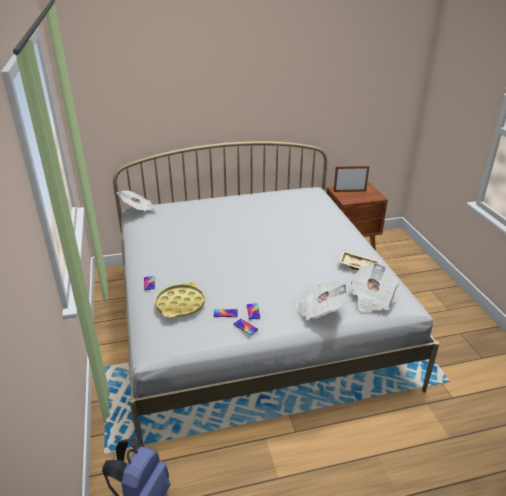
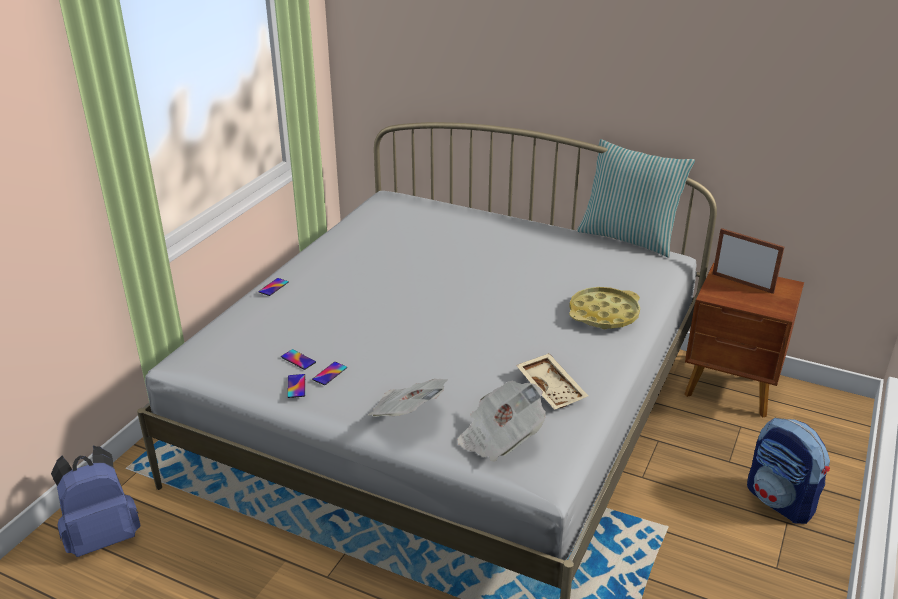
camera: 40 degrees right, 0 degrees up
newspaper [117,191,157,211] -> none
yellow tray [155,282,205,318] -> yellow tray moved to [569,287,640,329]
none -> pillow [577,139,695,258]
none -> backpack [747,418,830,524]

